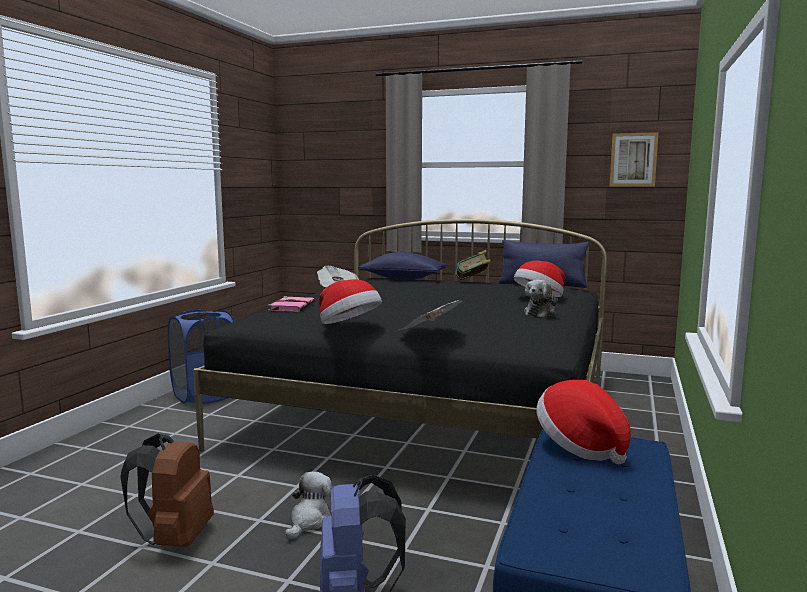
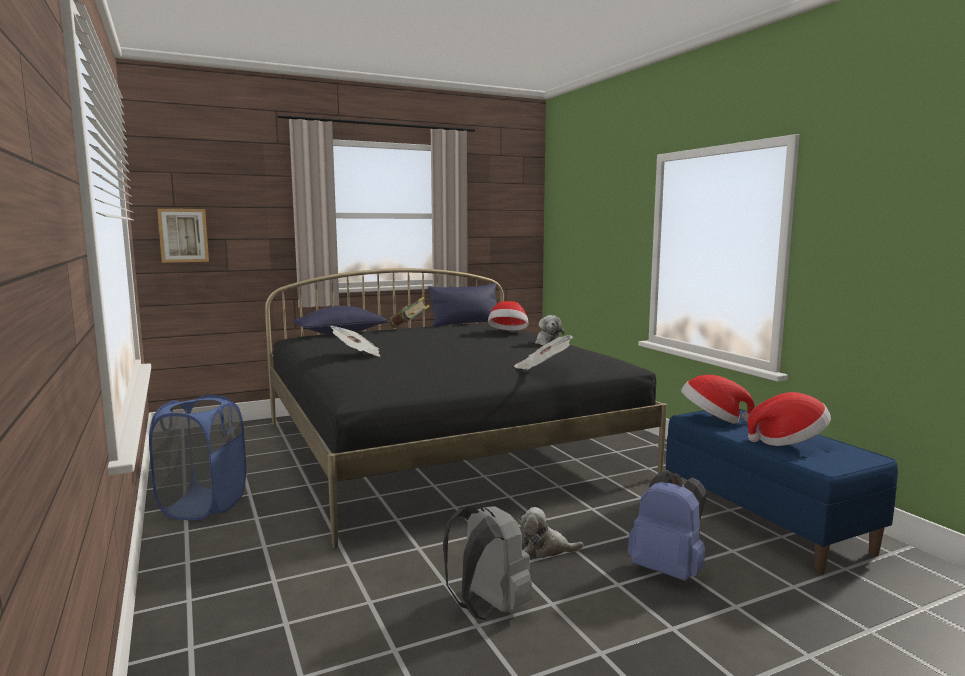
camera: 45 degrees left, 0 degrees up
brown backpack [120,434,214,547] -> grey backpack [443,505,532,620]
pink book [268,296,315,312] -> none
plush toy [285,472,332,540] -> plush toy turned 60 degrees counterclockwise [519,507,584,558]
hat [319,279,382,324] -> hat moved to [747,392,831,446]
picture [610,132,659,186] -> picture moved to [157,209,209,263]

